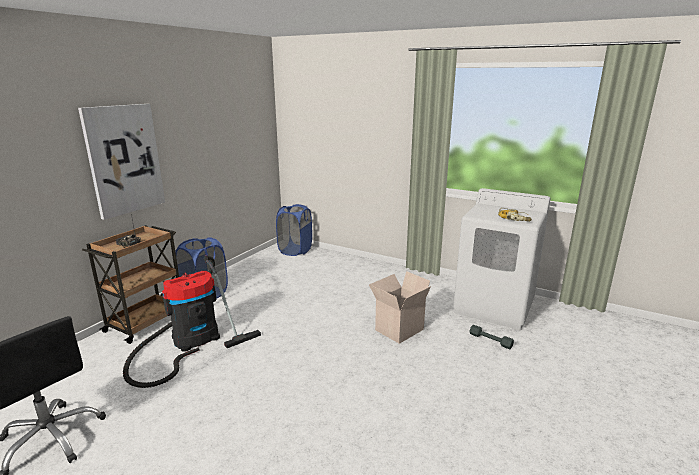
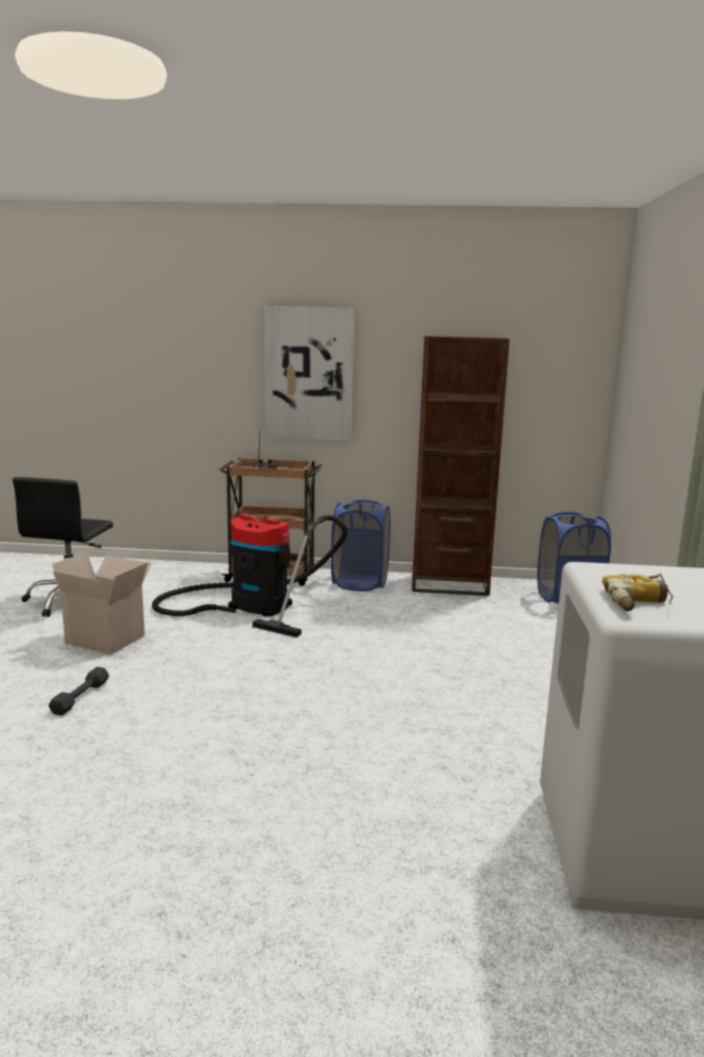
camera: 65 degrees right, 5 degrees down
cardboard box [369,271,431,344] -> cardboard box moved to [52,552,151,655]
grey dumbbell [469,325,514,349] -> grey dumbbell moved to [48,667,109,715]
none -> brown bookcase [412,336,510,596]

